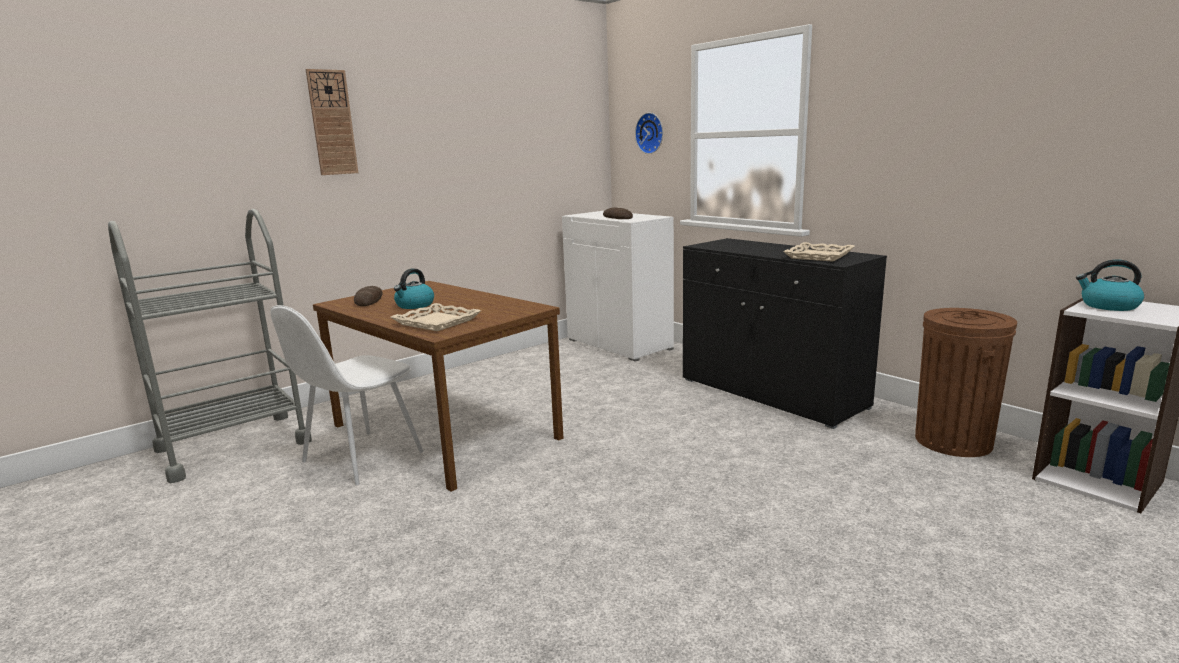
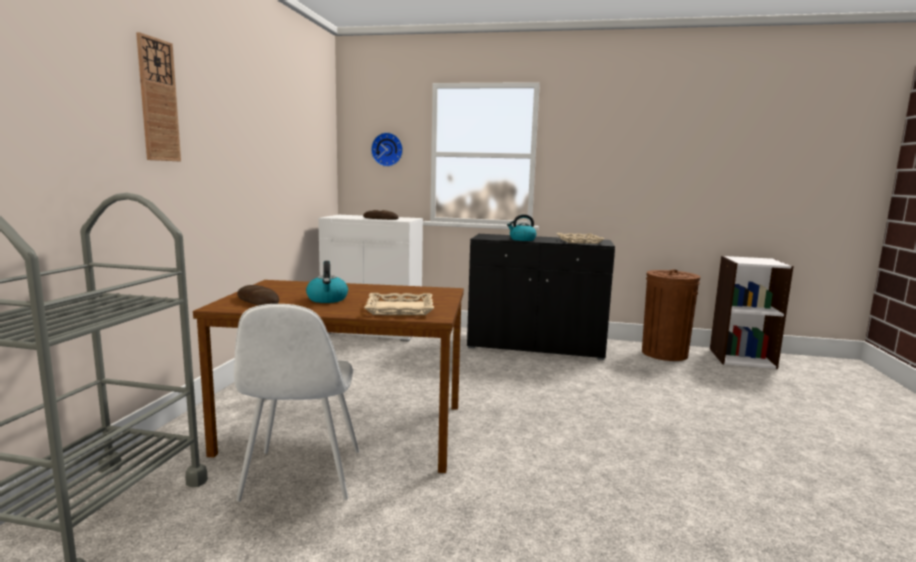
camera: 40 degrees left, 5 degrees down
kettle [1076,260,1144,311] -> kettle moved to [507,214,536,241]

